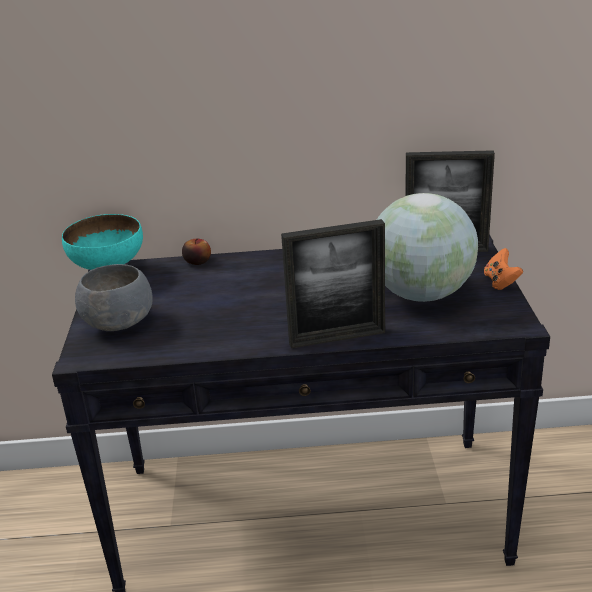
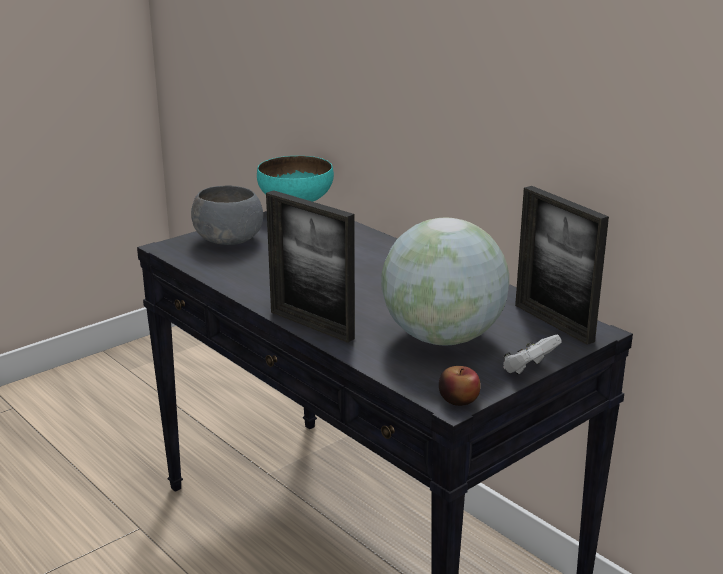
camera: 50 degrees right, 5 degrees down
apple [182,239,211,265] -> apple moved to [439,366,481,406]
orange game controller [484,248,523,290] -> white game controller [503,335,562,374]

